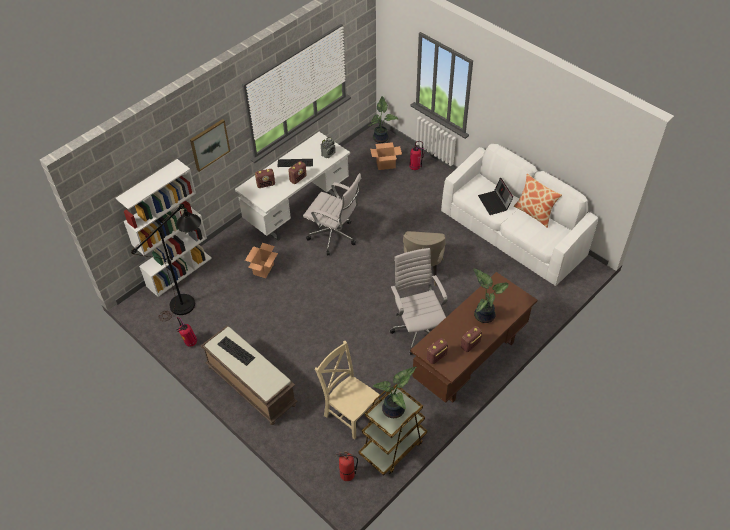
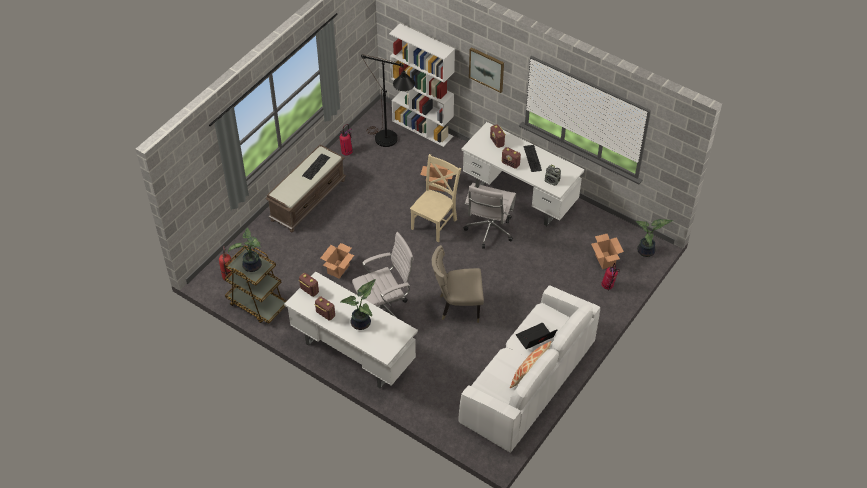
camera: 80 degrees right, 0 degrees up
beige chair [315,341,380,440] -> beige chair moved to [410,154,461,242]
brown desk [410,272,537,403] -> white desk [284,272,418,389]
none -> cardboard box [321,243,354,279]

